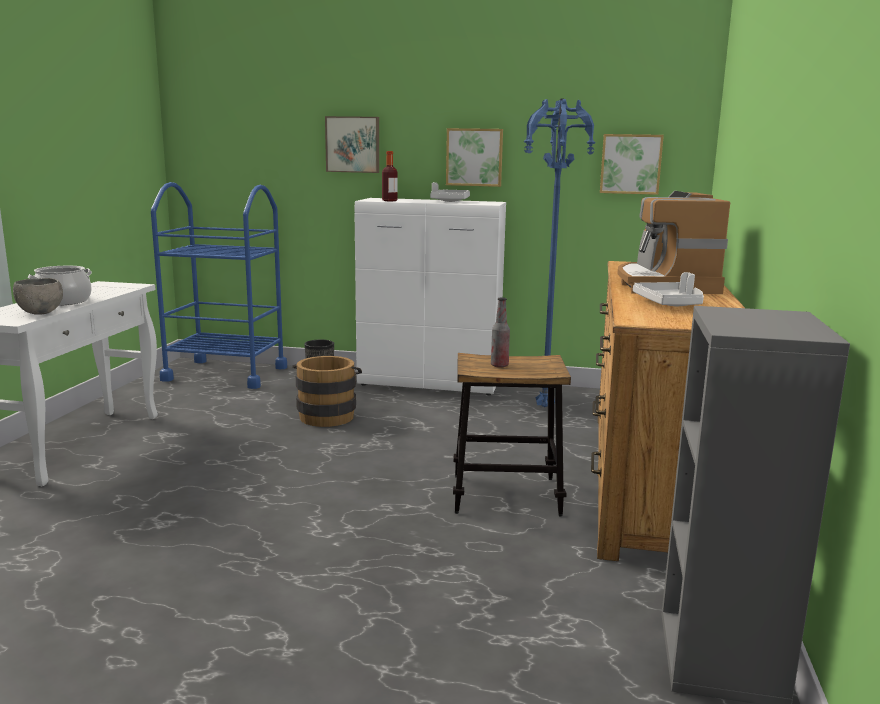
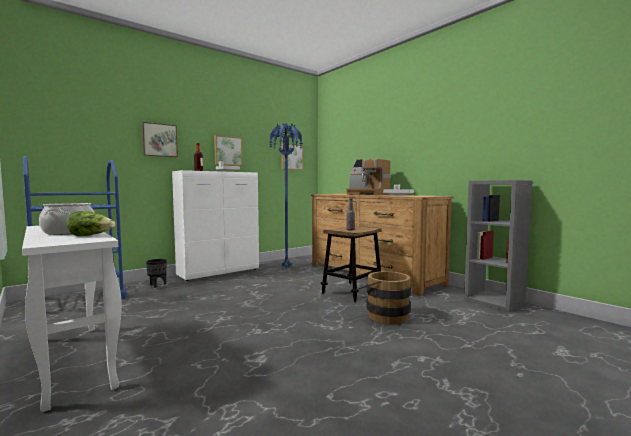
camera: 50 degrees left, 10 degrees down
grey bowl [13,278,63,315] -> lettuce [67,211,115,236]
brown bucket [292,356,362,427] -> brown bucket moved to [359,271,411,324]

